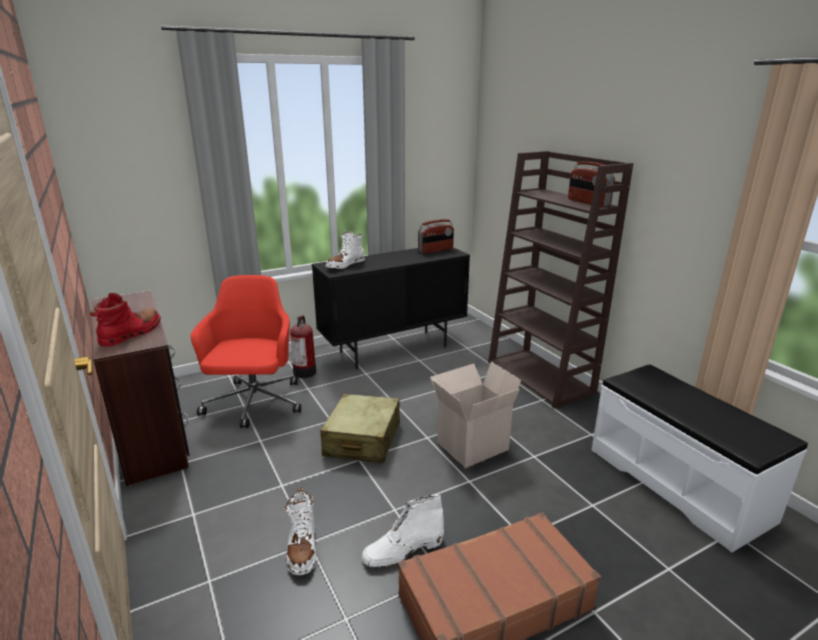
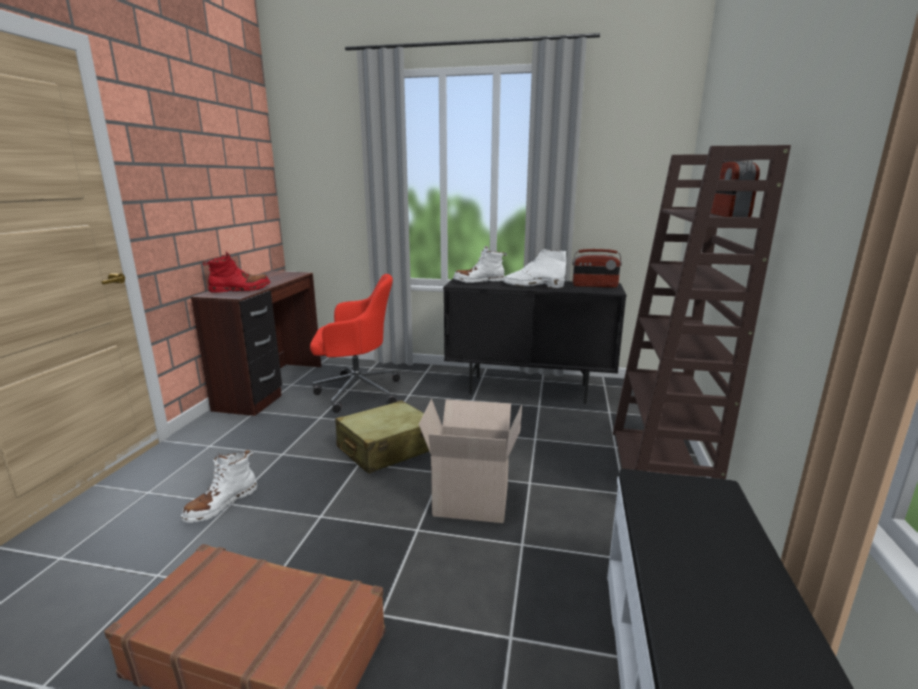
camera: 40 degrees right, 5 degrees down
red office chair [190,275,301,428] -> red office chair turned 45 degrees clockwise [310,274,400,413]
fire extinguisher [290,315,316,378] -> none
white boot [362,494,444,567] -> white boot moved to [503,249,566,288]

